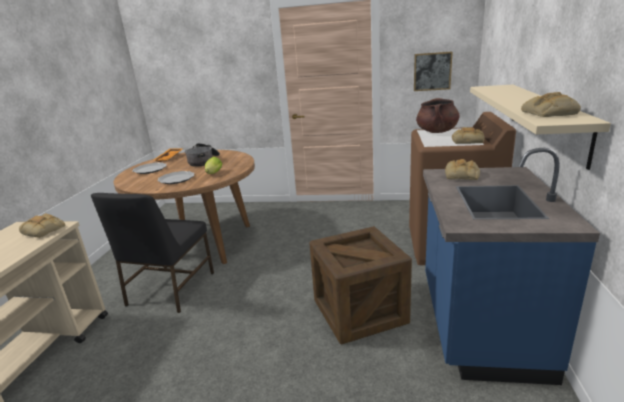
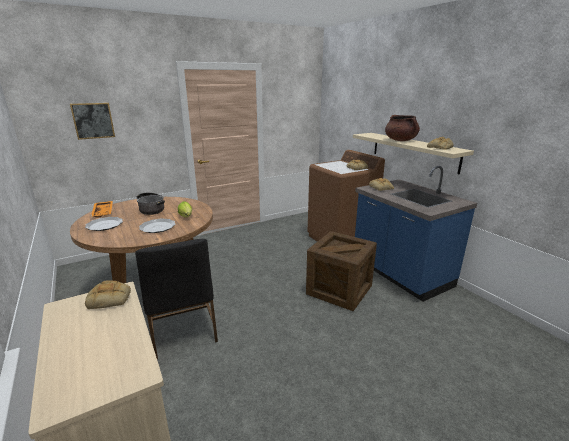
camera: 40 degrees left, 0 degrees up
picture [414,52,453,91] -> picture moved to [70,103,115,140]
brown cooking pot [416,98,460,133] -> brown cooking pot moved to [385,115,420,141]

